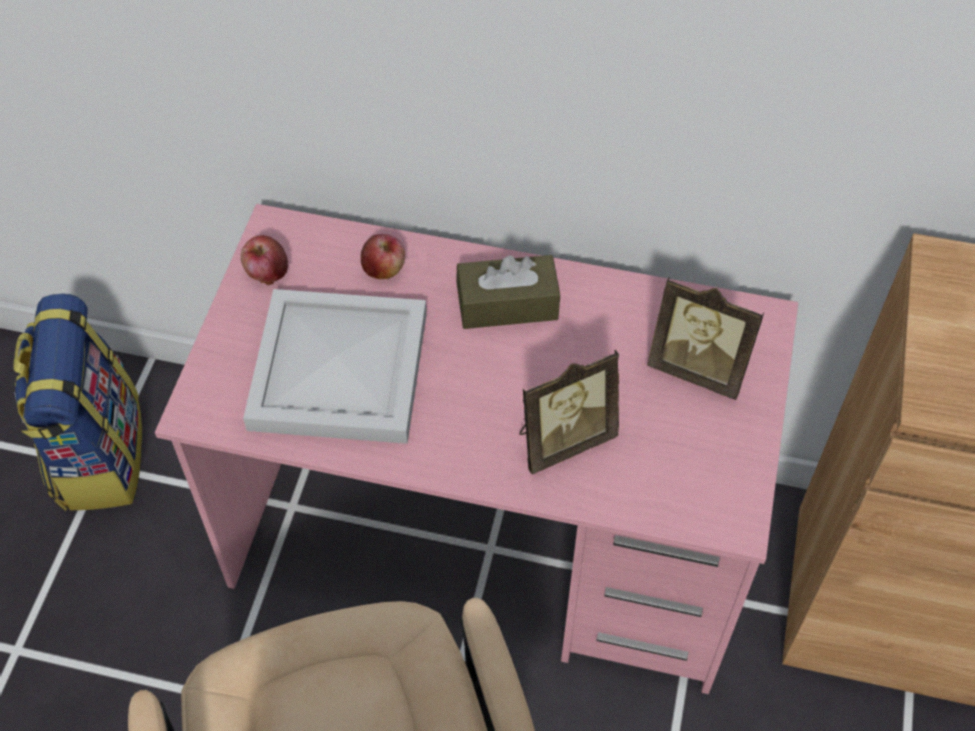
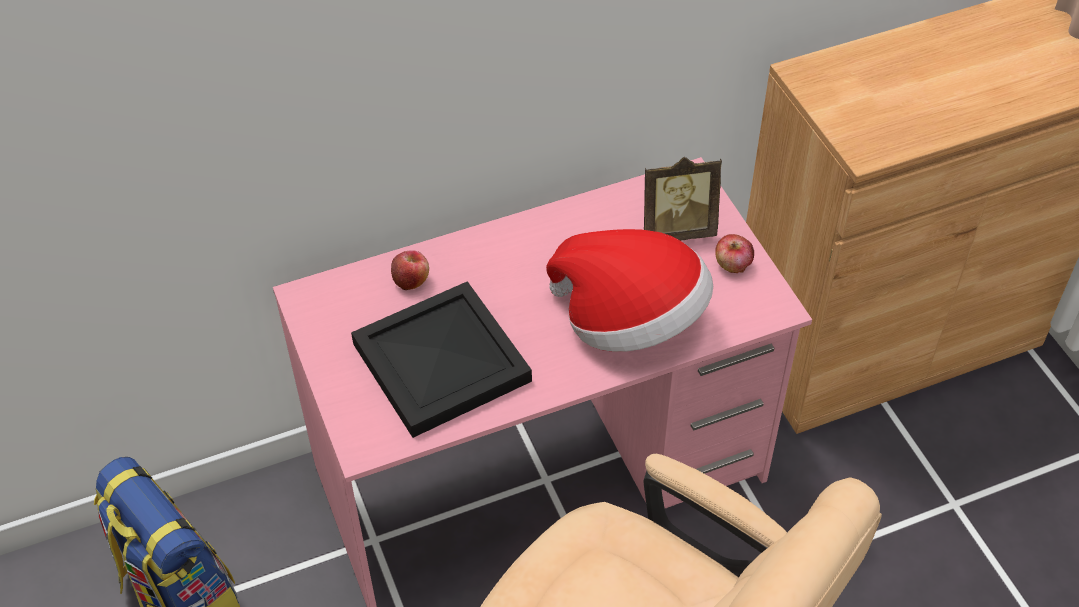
camera: 35 degrees left, 5 degrees down
apple [241,235,288,286] -> apple moved to [715,234,754,273]
white tray [243,289,427,444] -> black tray [351,281,532,438]
brown tissue box [456,255,560,329] -> none
picture frame [519,350,619,474] -> hat [546,229,713,352]

